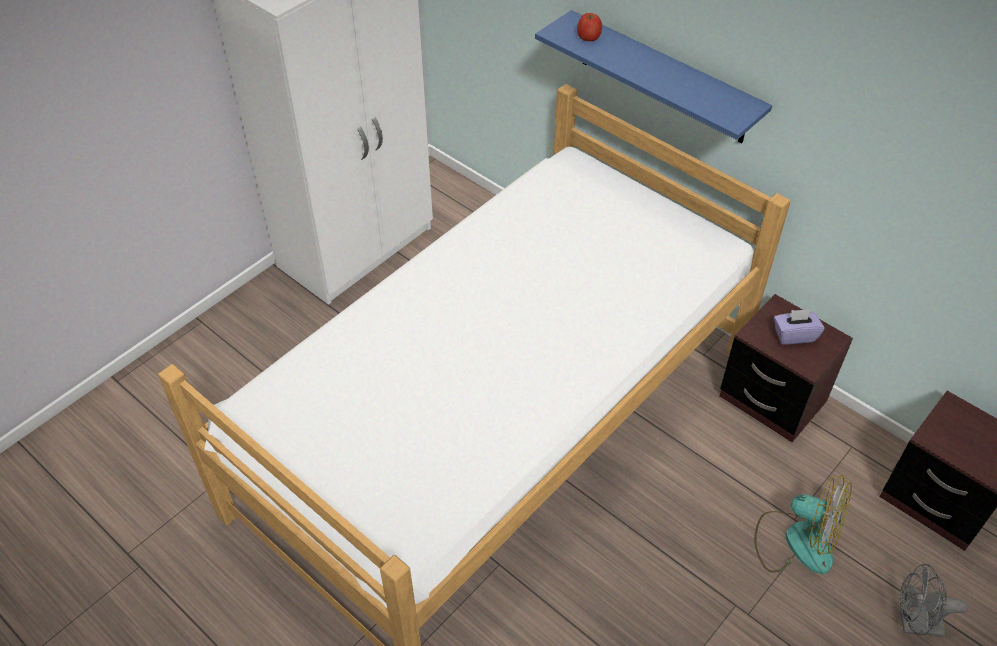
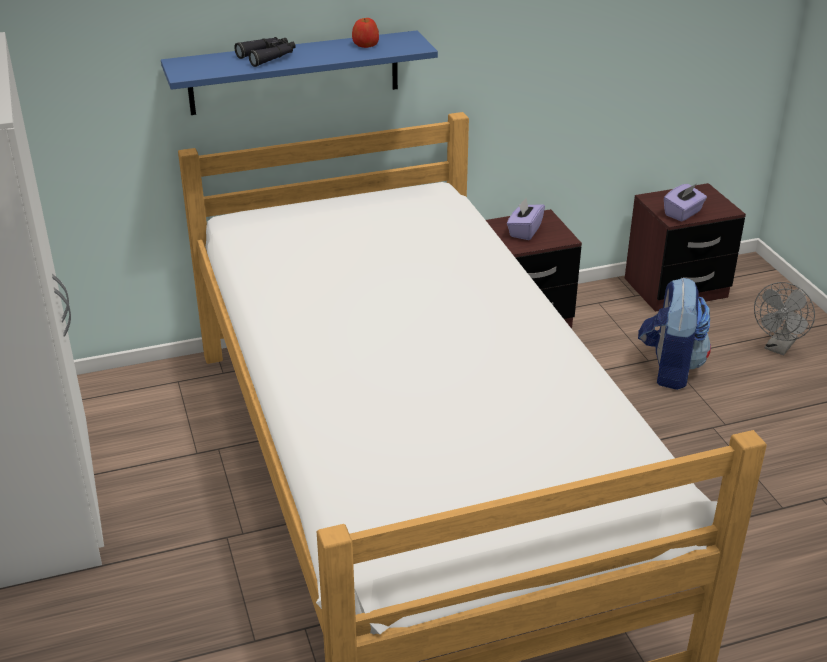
camera: 60 degrees left, 15 degrees down
apple [577,13,602,41] -> apple moved to [352,18,379,48]
fan [754,475,852,574] -> backpack [638,277,711,390]
none -> black binoculars [234,37,296,67]
none -> purple tissue box [664,184,707,222]

